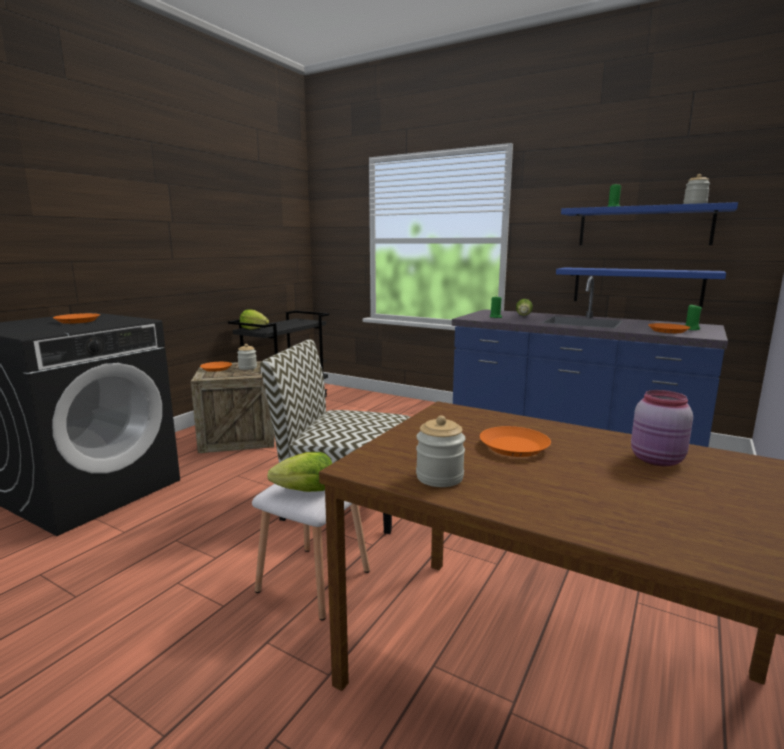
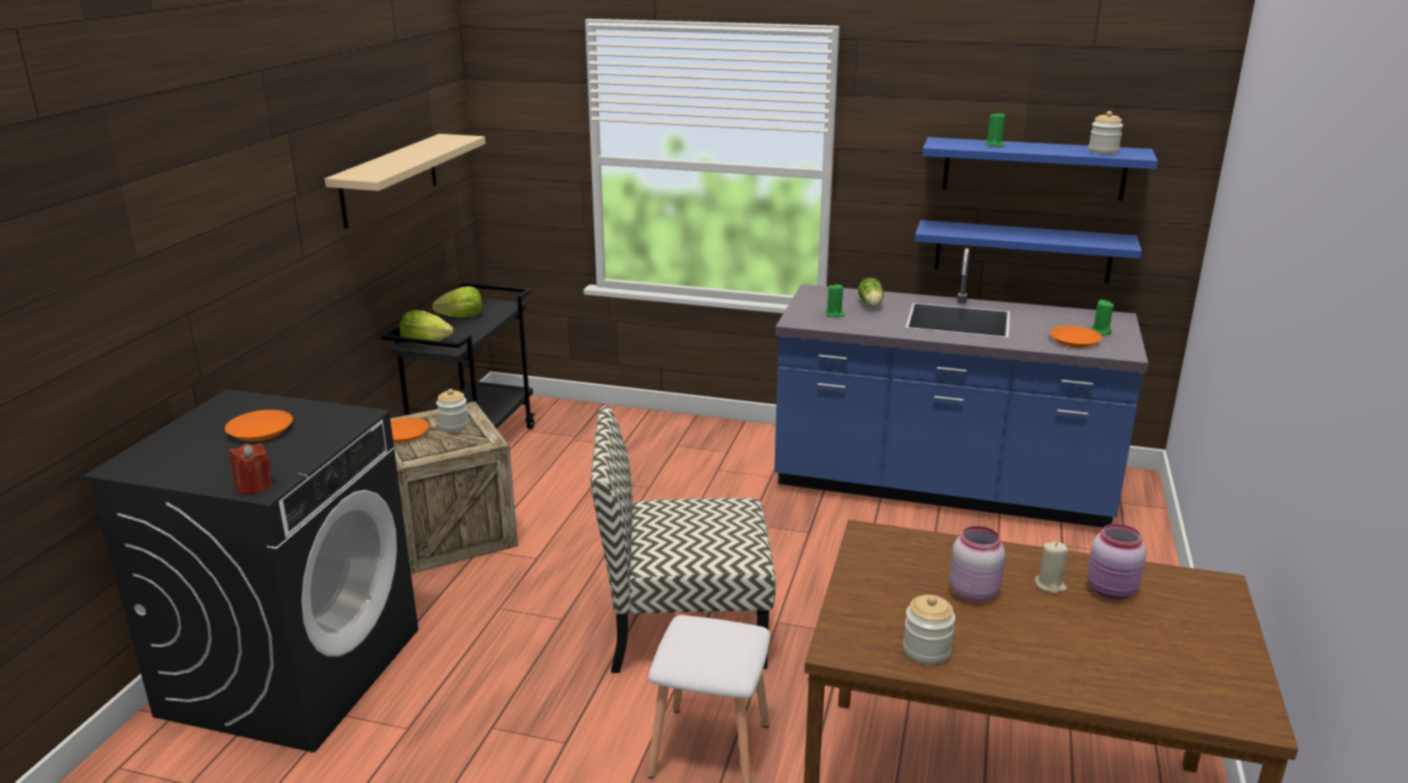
camera: 15 degrees left, 10 degrees up
lettuce [268,452,332,492] -> lettuce moved to [432,286,482,317]
orange plate [480,426,551,457] -> pink jar [949,526,1005,603]
none -> red candle [230,444,272,494]
none -> beige shelf [325,134,486,229]
none -> beige candle [1035,541,1068,594]

